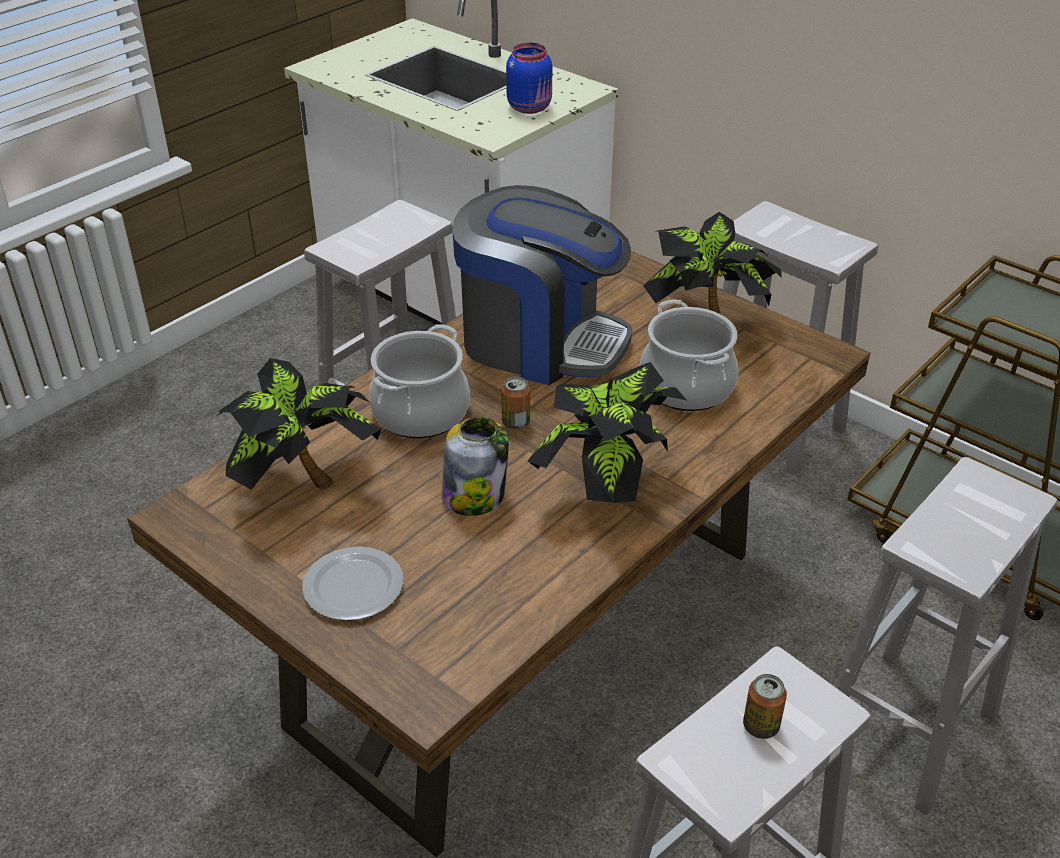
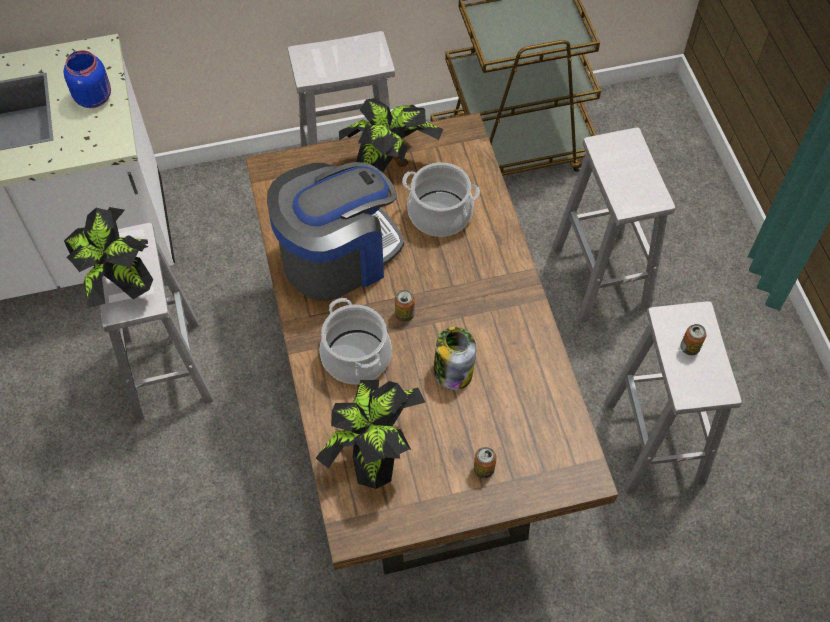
camera: 55 degrees left, 20 degrees up
plate [302,547,403,621] -> can [474,447,497,478]
potted plant [528,362,686,503] -> potted plant moved to [64,207,153,308]

